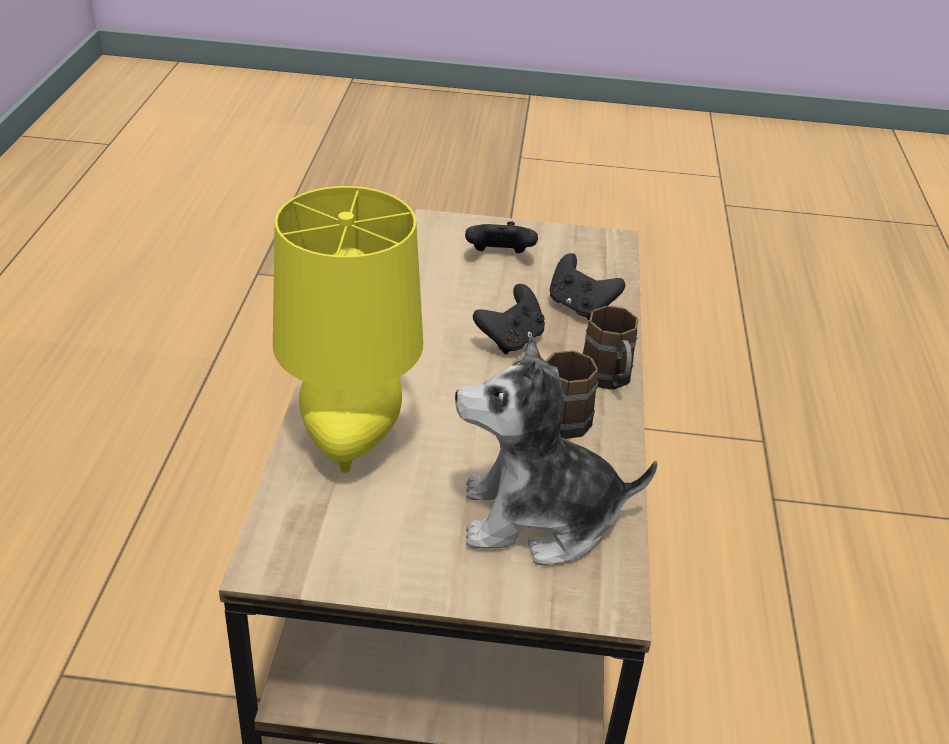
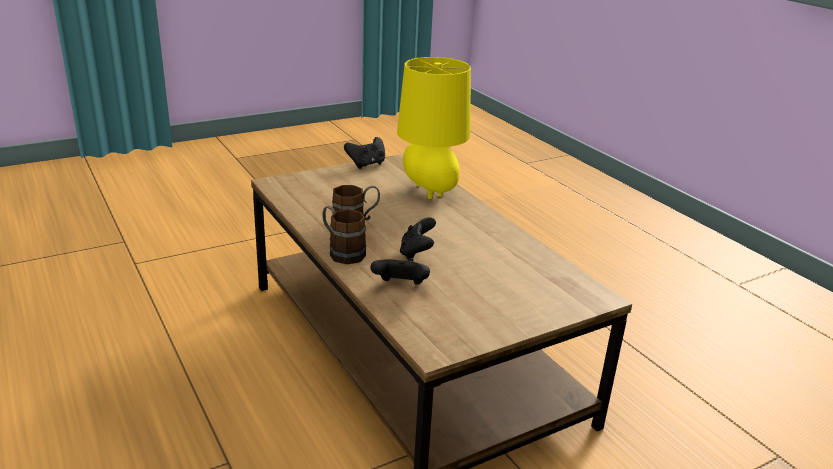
camera: 145 degrees right, 10 degrees down
plush toy [455,335,658,565] -> none
black game controller [465,221,538,253] -> black game controller moved to [344,137,385,169]

